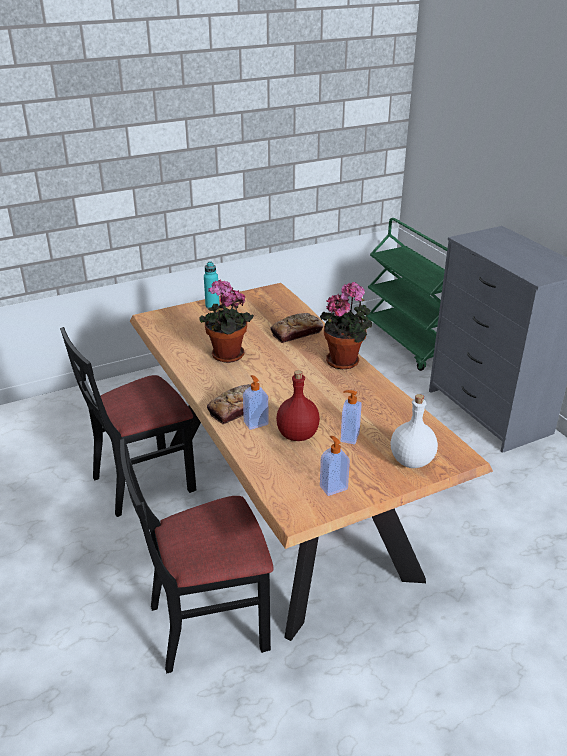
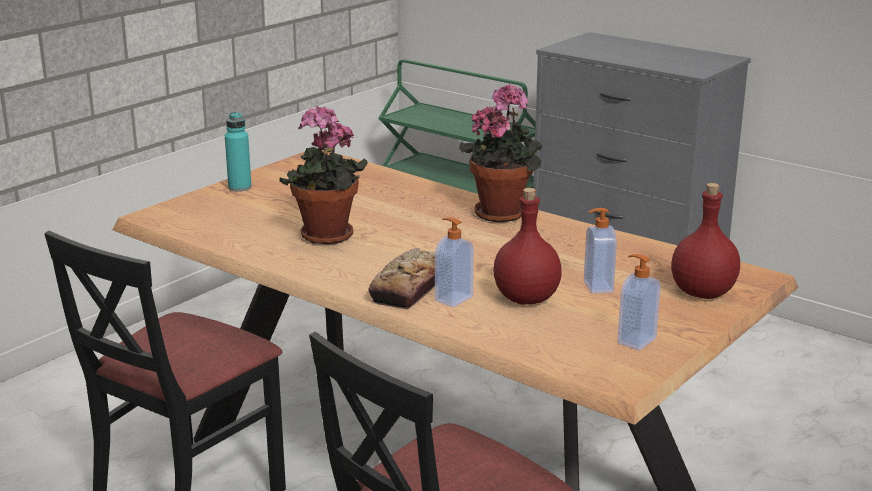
camera: 25 degrees left, 10 degrees down
bread [271,313,324,343] -> none
white bottle [391,394,438,468] -> red bottle [671,183,740,299]

